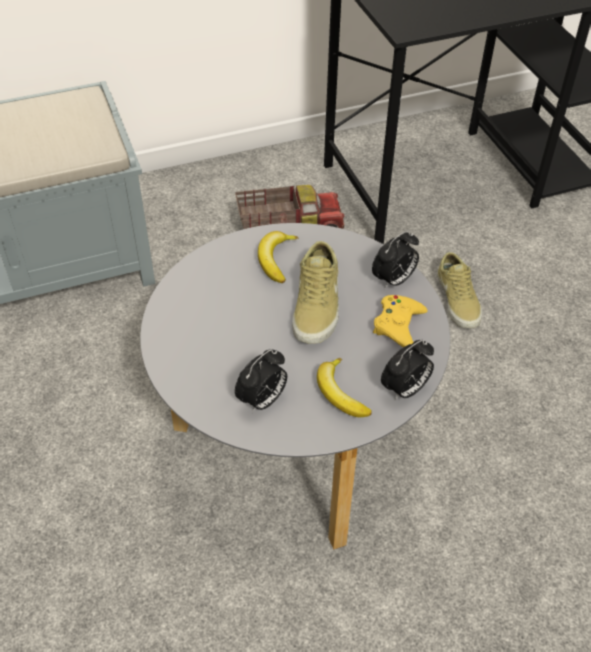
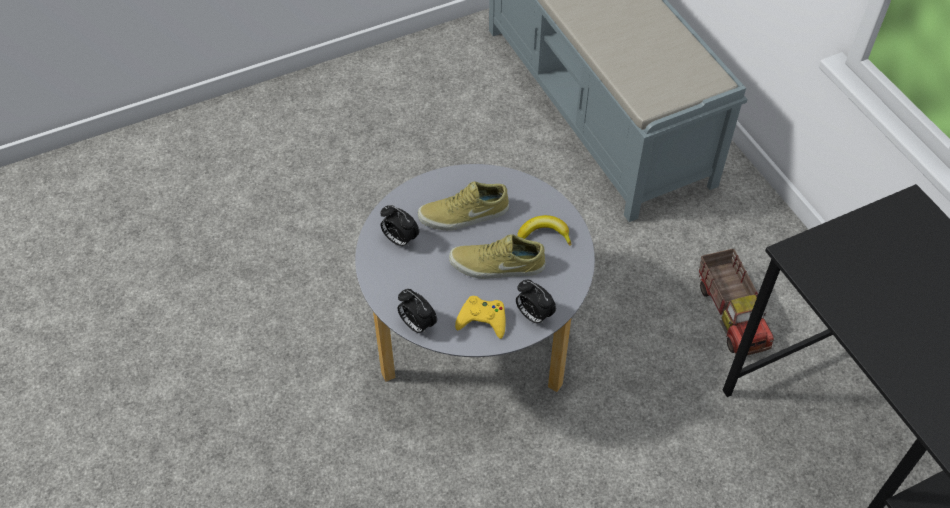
camera: 85 degrees right, 5 degrees up
banana [317,358,372,417] -> none
beige shoe [438,252,482,328] -> beige shoe moved to [418,181,509,230]

